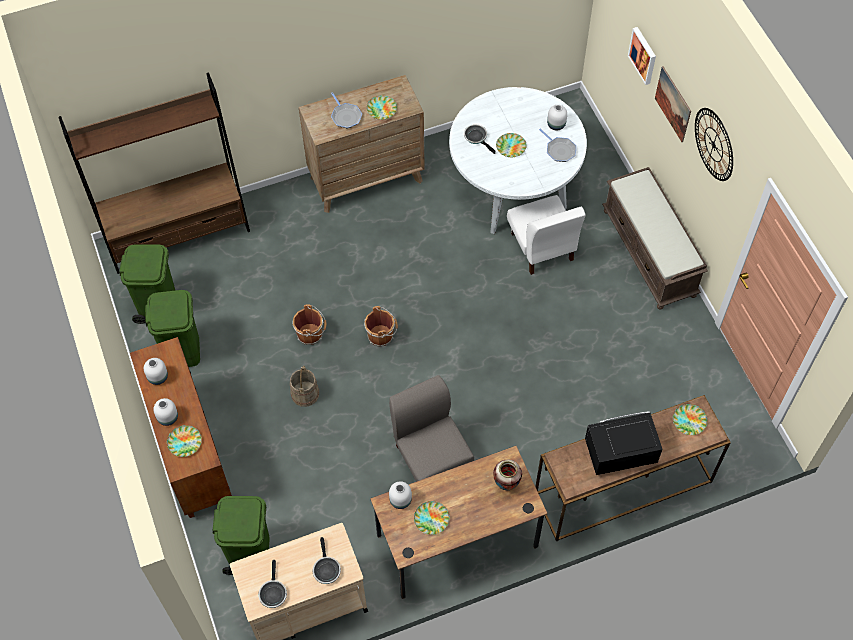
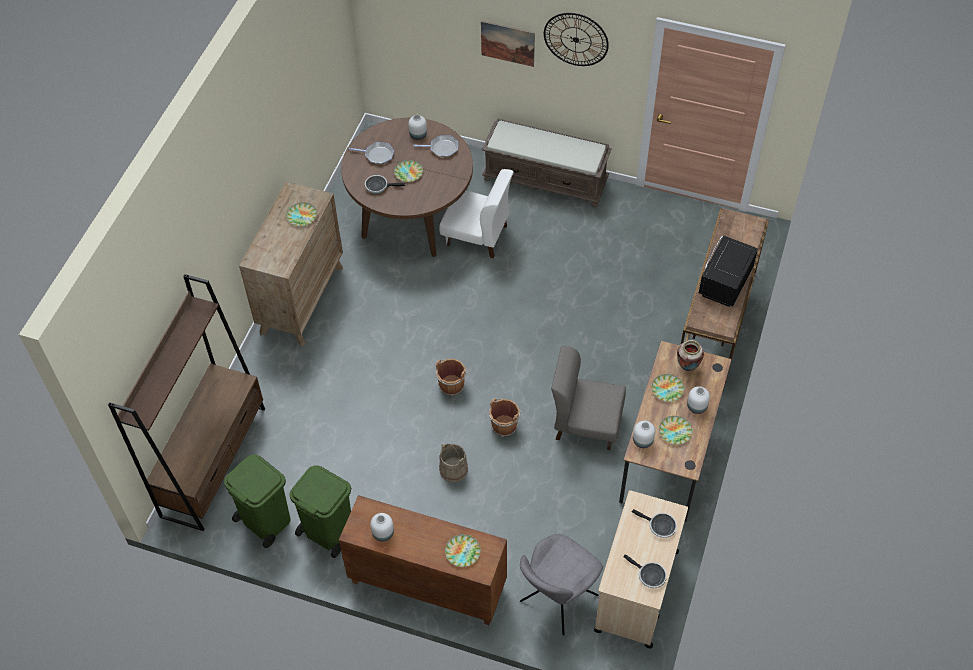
camera: 50 degrees left, 5 degrees down
white vase [153,398,178,426] -> white vase moved to [687,386,710,414]
green trash can [213,496,270,575] -> grey chair [520,534,603,635]
brown bucket [292,304,326,345] -> brown bucket moved to [489,398,522,437]
frying pan [331,92,362,128] -> frying pan moved to [349,142,394,164]
white dining table [449,87,587,234] -> brown dining table [341,118,473,257]
picture [628,27,656,85] -> none
plate [673,404,708,435] -> plate moved to [651,374,685,402]

